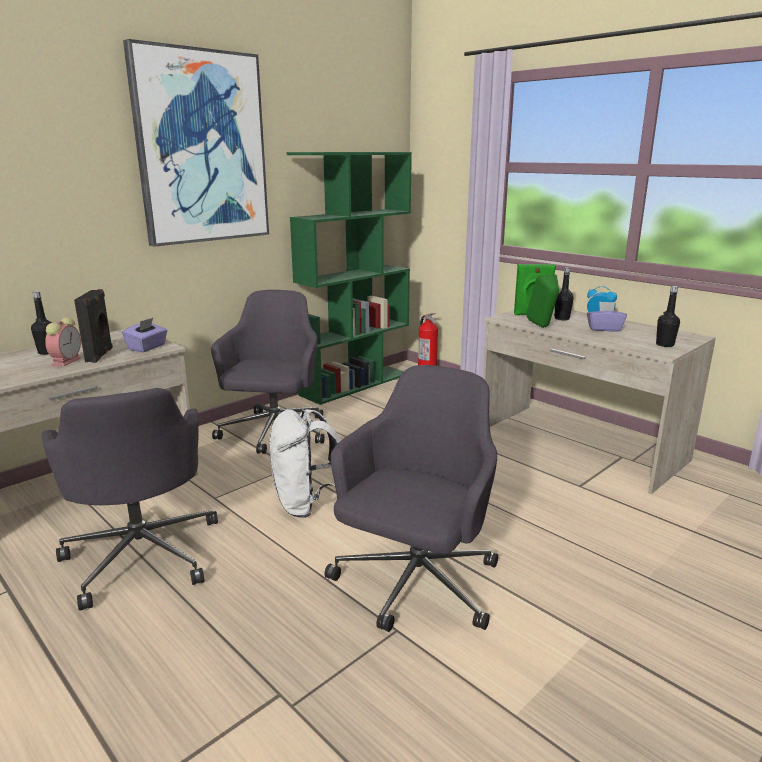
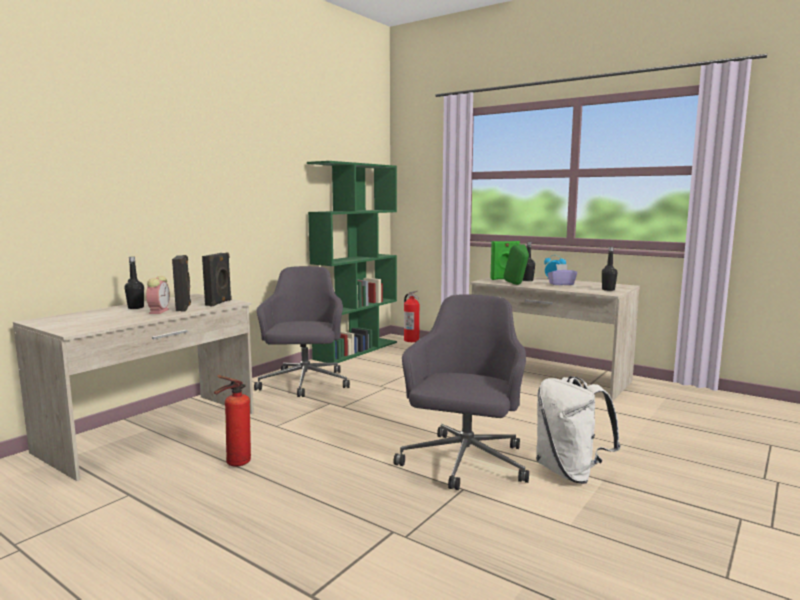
camera: 10 degrees left, 10 degrees down
grey office chair [42,388,218,611] -> fire extinguisher [214,375,251,467]
purple tissue box [122,318,168,352] -> black speaker [202,252,232,306]
picture [123,39,269,247] -> none
white backpack [269,409,341,518] -> white backpack moved to [536,376,621,484]

